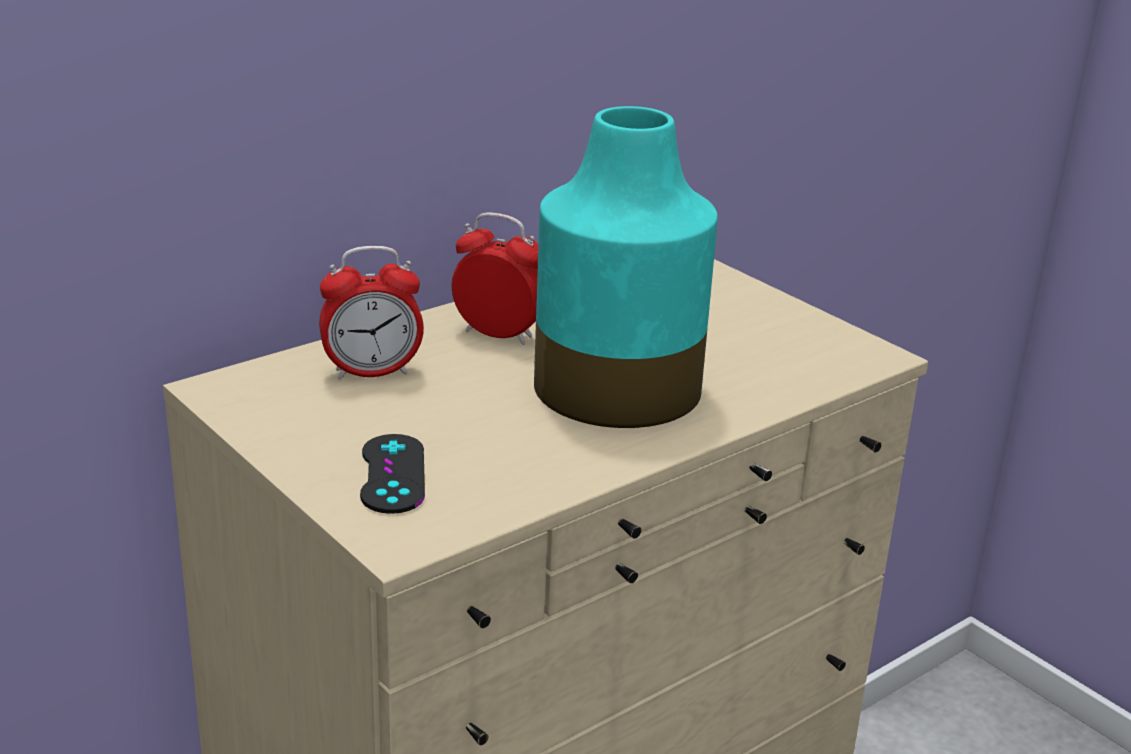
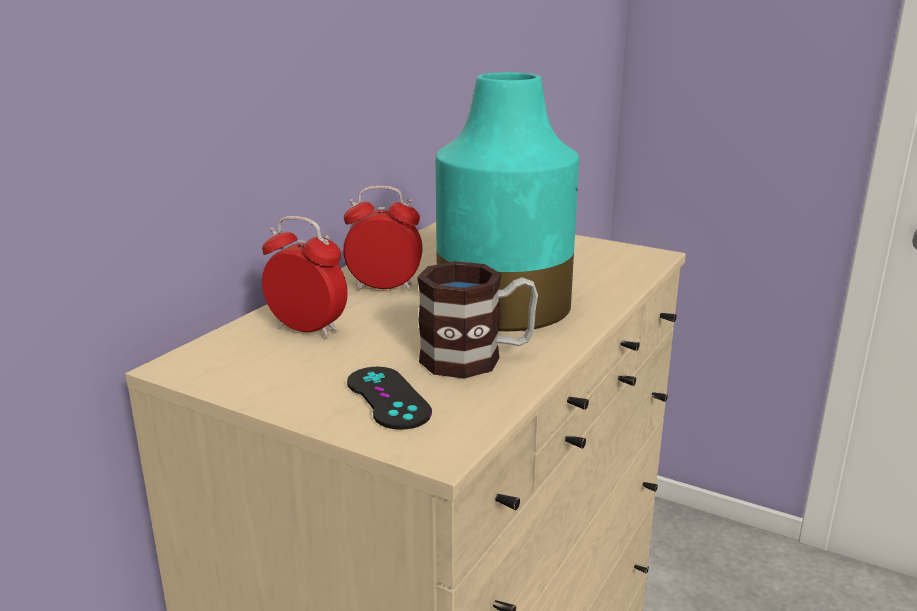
camera: 20 degrees left, 5 degrees down
alarm clock [319,246,424,380] -> alarm clock turned 120 degrees counterclockwise [262,216,348,338]
none -> mug [417,261,538,379]

